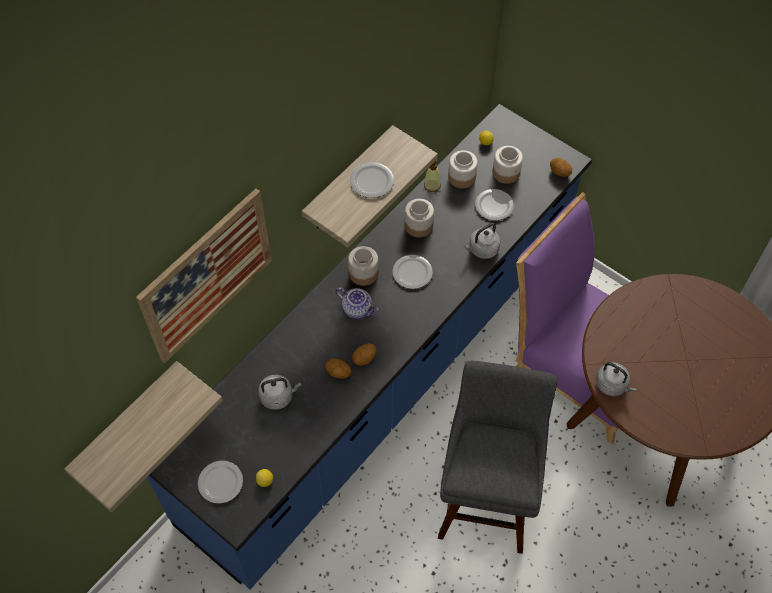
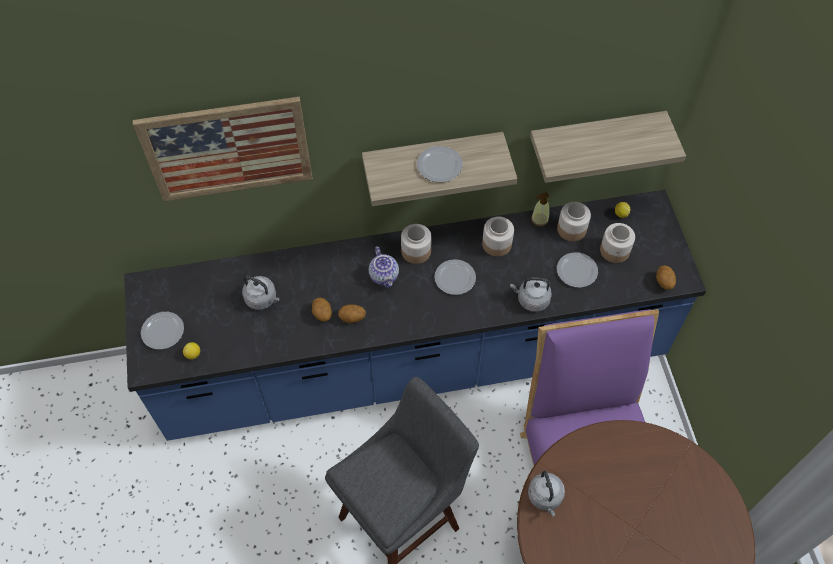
camera: 40 degrees right, 0 degrees up
shelf [64,361,223,512] -> shelf moved to [530,111,686,183]

